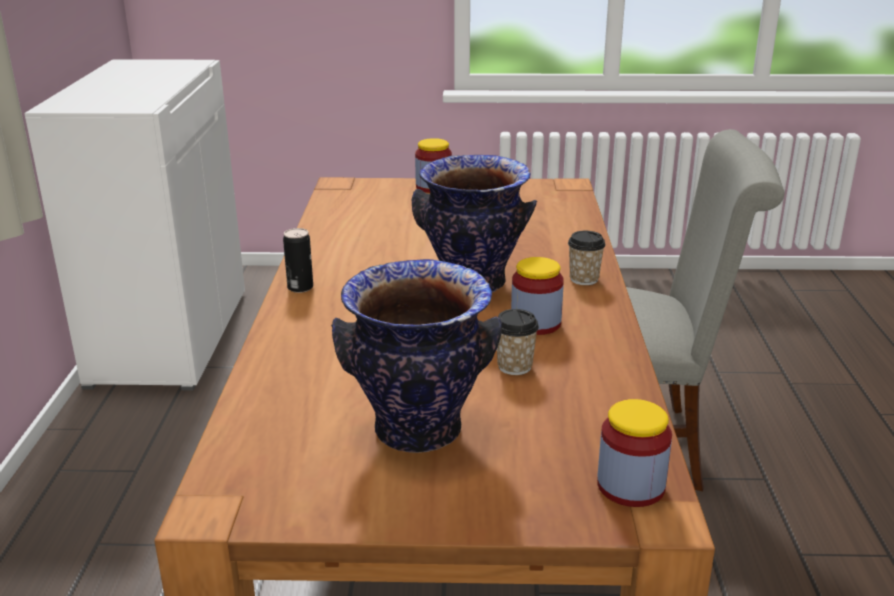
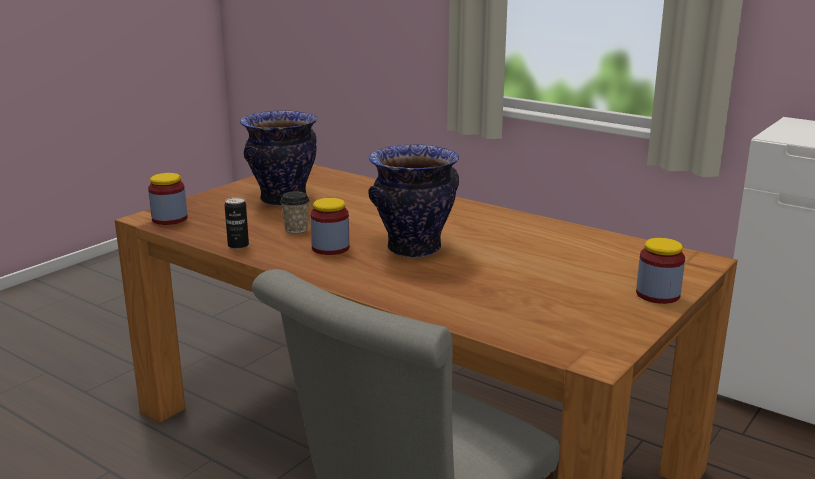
camera: 125 degrees right, 5 degrees down
can [283,228,313,293] -> can moved to [225,197,249,249]
cup [568,231,605,285] -> none

